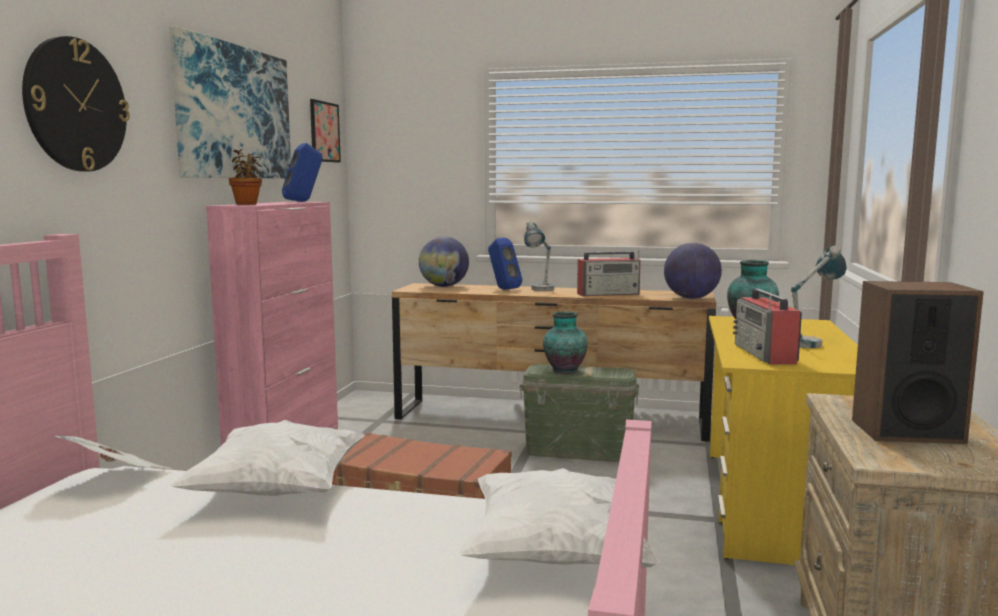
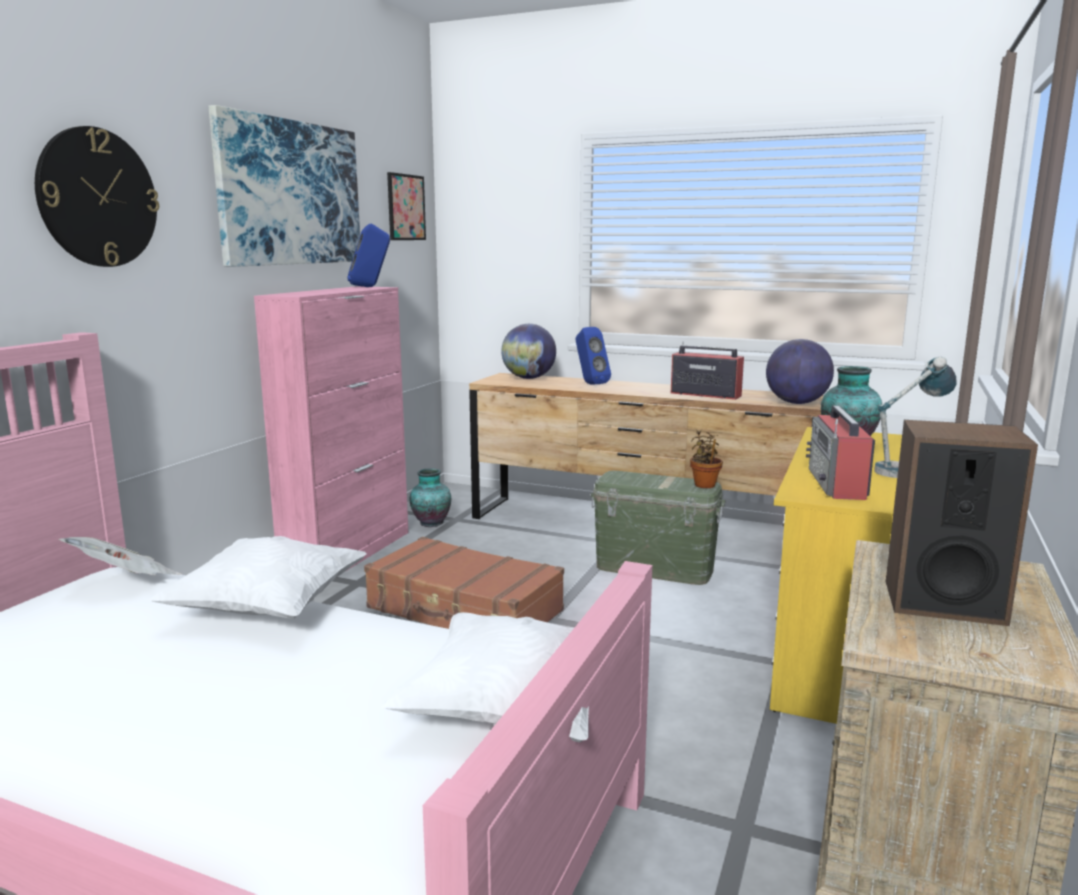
camera: 10 degrees right, 5 degrees up
potted plant [229,149,262,205] -> potted plant moved to [690,429,723,488]
table lamp [524,221,554,291] -> none
vase [543,312,588,374] -> vase moved to [410,468,451,527]
radio [577,250,641,296] -> radio turned 150 degrees counterclockwise [671,341,744,400]

